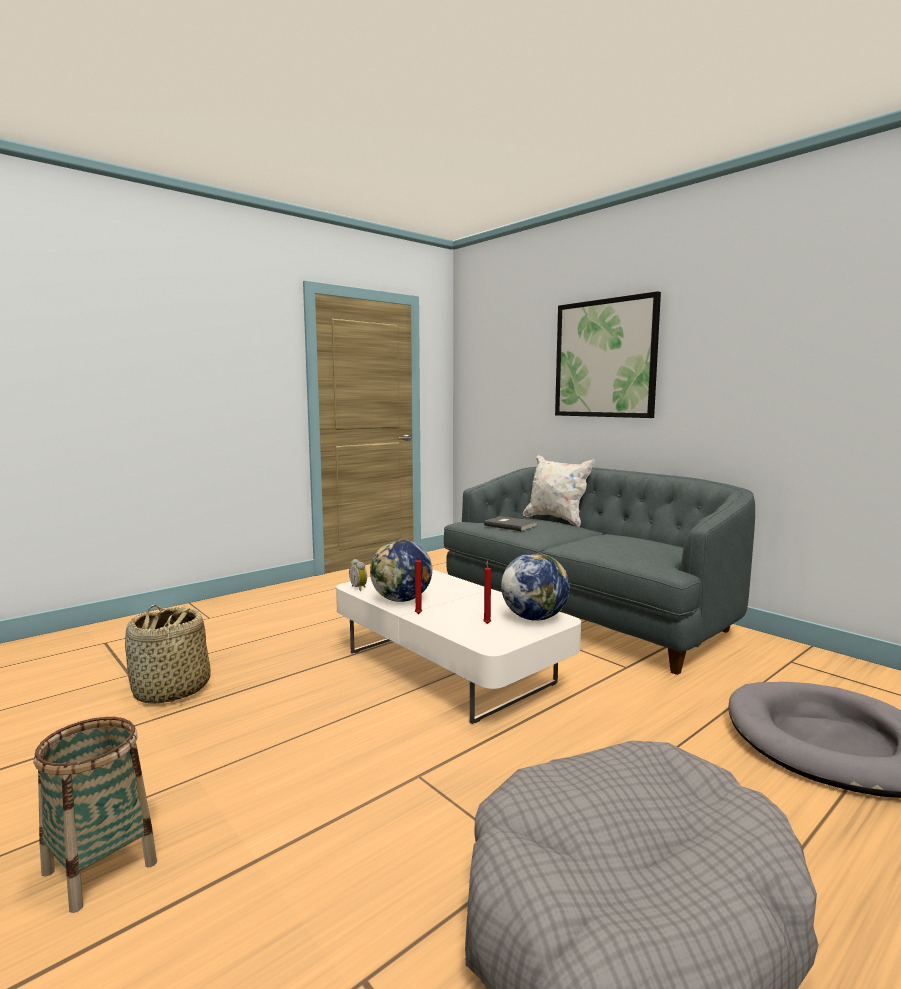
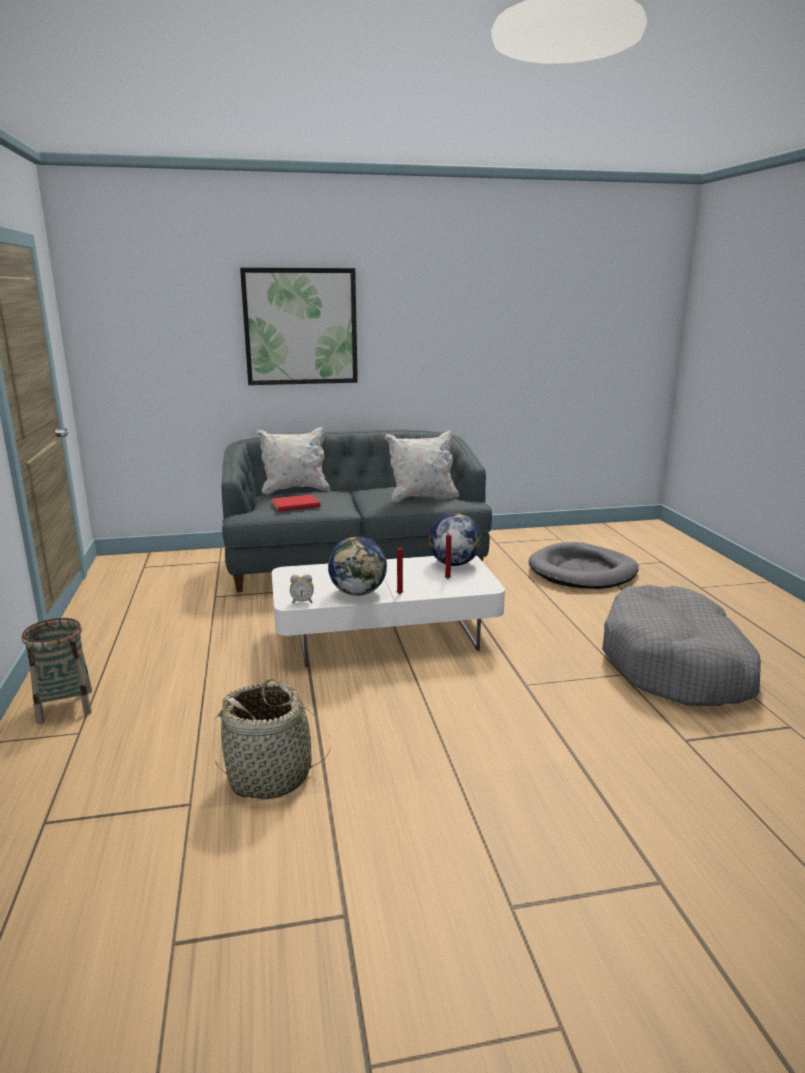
camera: 60 degrees left, 10 degrees up
basket [34,717,157,913] -> basket moved to [22,618,92,724]
grey book [484,516,538,531] -> red book [271,494,321,512]
none -> white pillow [385,430,459,502]

